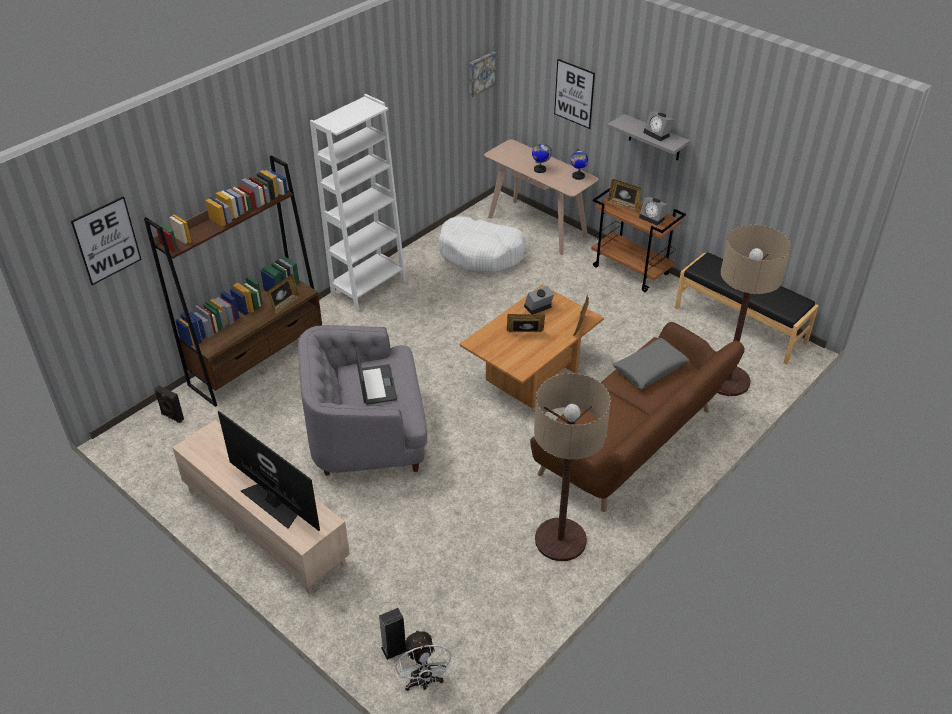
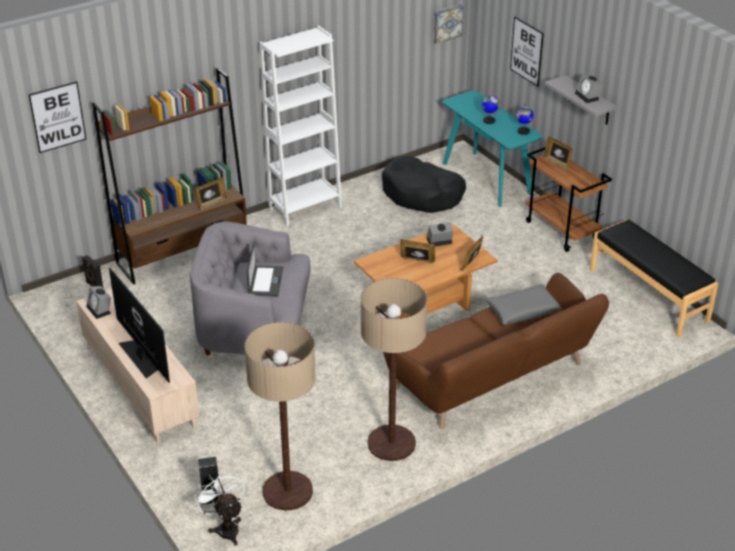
camera: 15 degrees right, 5 degrees down
white fan [395,629,454,691] -> white fan turned 150 degrees clockwise [194,470,244,546]
white dog bed [439,216,526,273] -> black dog bed [382,156,466,213]
beige console table [484,139,599,255] -> turquoise console table [442,90,542,207]
alarm clock [639,197,668,225] -> alarm clock moved to [86,286,111,319]
floor lamp [717,225,791,396] -> floor lamp moved to [244,322,316,511]

